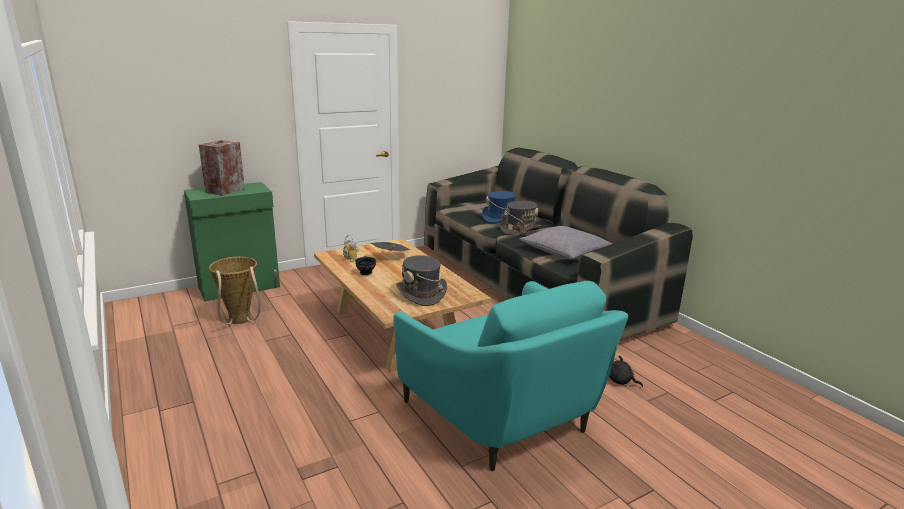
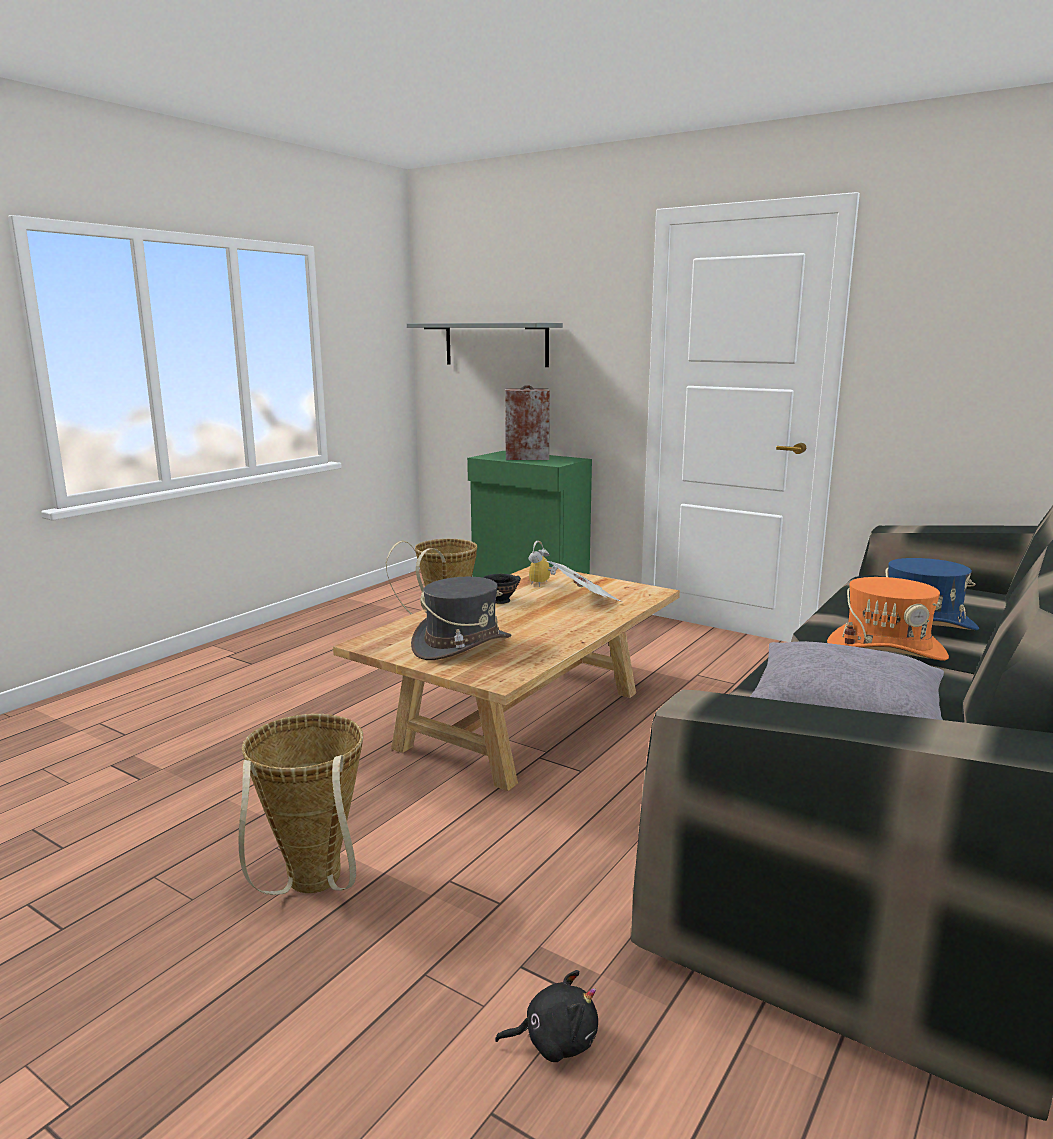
camera: 65 degrees right, 5 degrees down
turquoise armchair [393,281,628,471] -> basket [238,714,363,895]
grey hat [500,201,541,235] -> orange hat [827,577,949,661]
black plush toy [609,355,643,387] -> black plush toy turned 75 degrees clockwise [495,970,598,1062]
none -> grey shelf [407,323,563,367]

